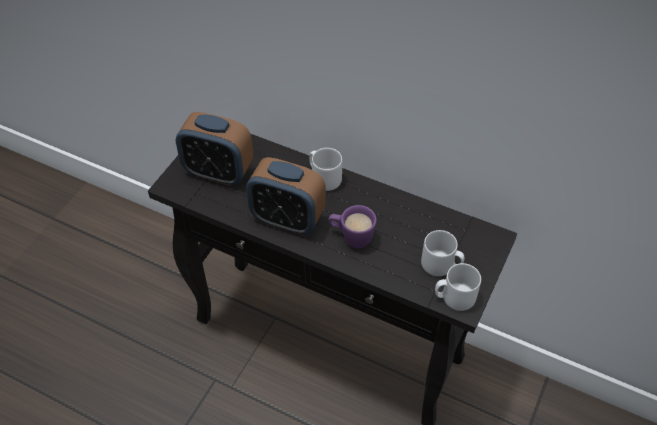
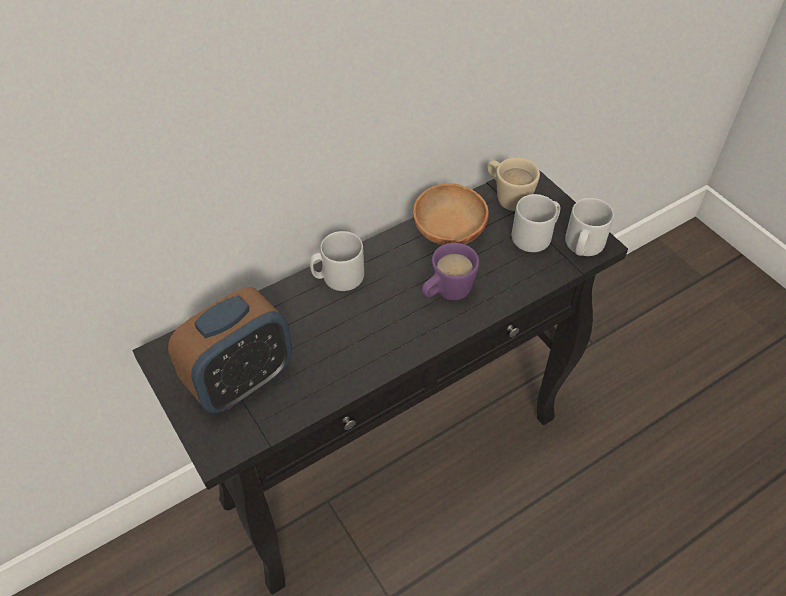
camera: 60 degrees left, 0 degrees up
alarm clock [246,157,326,235] -> none
none -> brown bowl [413,183,489,245]
none -> beige mug [487,158,540,211]

